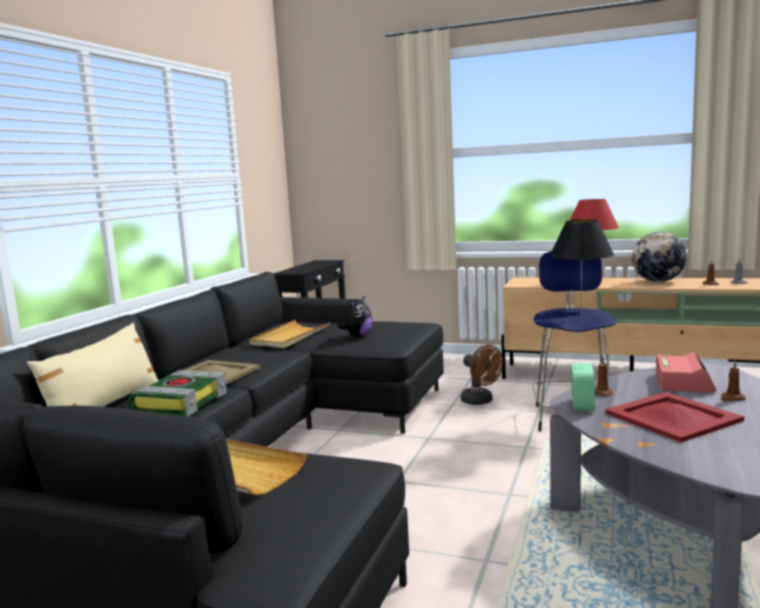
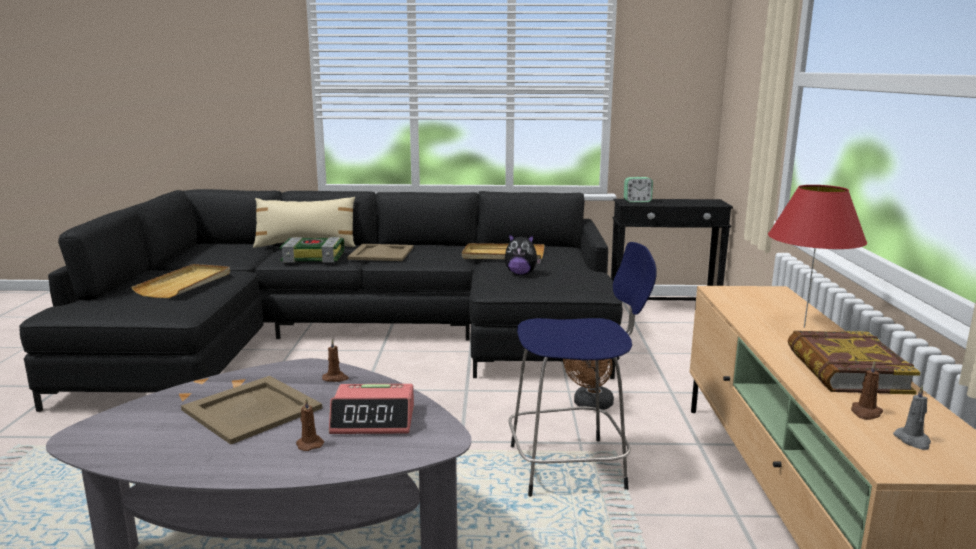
camera: 70 degrees right, 5 degrees up
black table lamp [550,219,614,318] -> none
alarm clock [571,363,595,411] -> alarm clock moved to [624,177,653,203]
red tray [605,392,744,442] -> beige tray [181,376,322,445]
globe [632,232,686,282] -> book [788,331,921,394]

